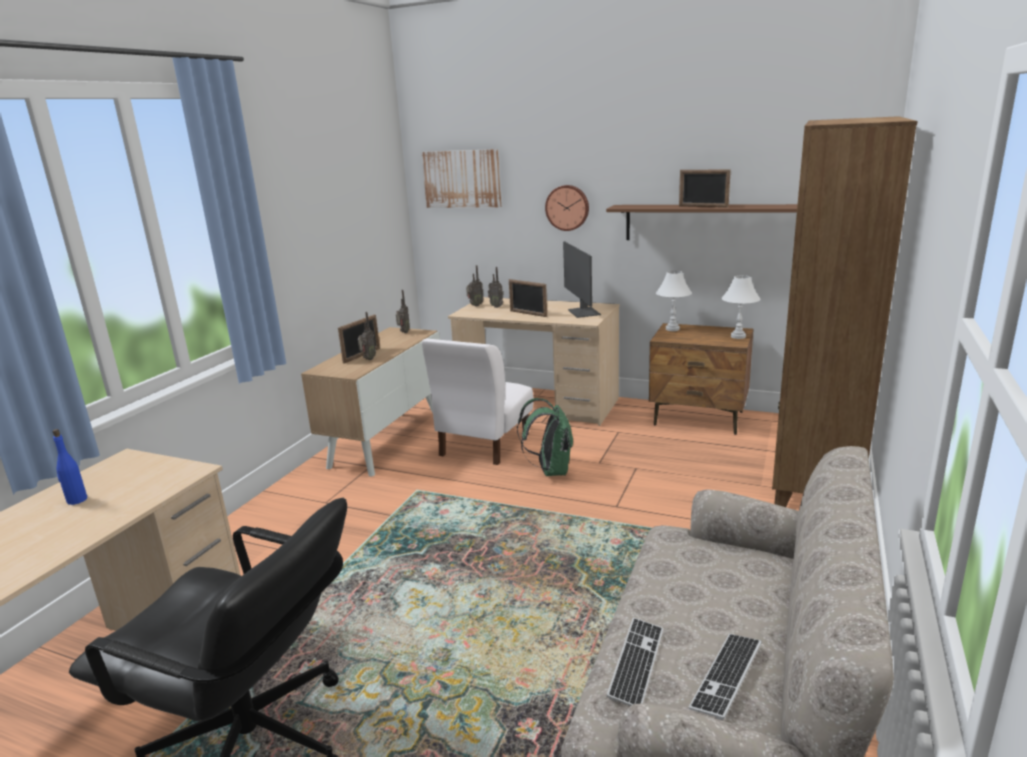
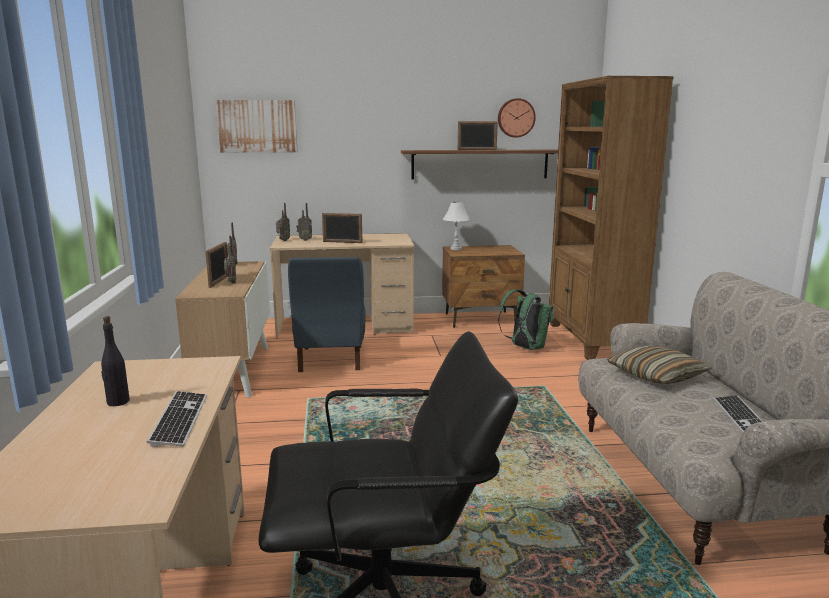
camera: 30 degrees left, 5 degrees down
blue bottle [53,429,87,505] -> black bottle [101,316,130,406]
white chair [422,339,534,465] -> blue chair [288,257,366,372]
green backpack [517,398,573,476] -> green backpack moved to [498,289,554,350]
wall clock [545,185,589,231] -> wall clock moved to [498,98,536,138]
monitor [563,241,601,318] -> none
keyboard [606,617,664,706] -> keyboard moved to [147,391,207,447]
white table lamp [721,275,761,339] -> none
none -> pillow [607,346,712,384]

